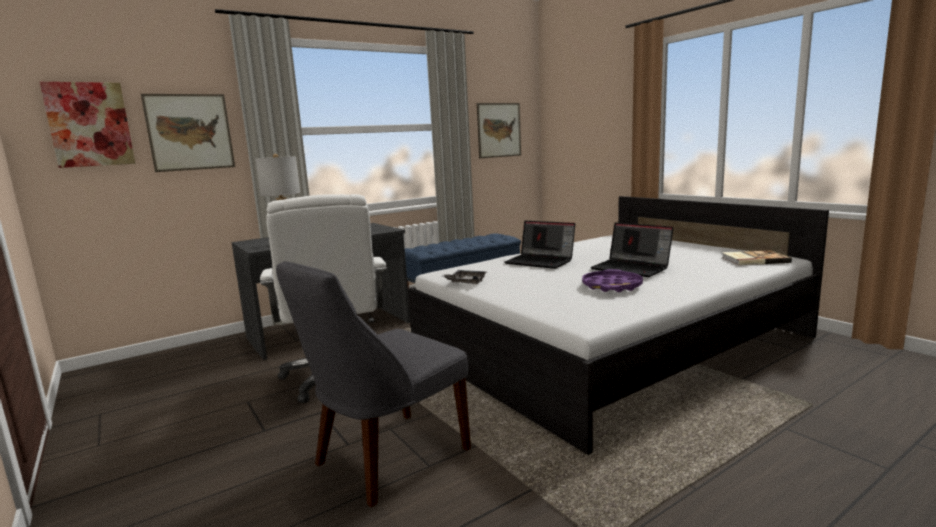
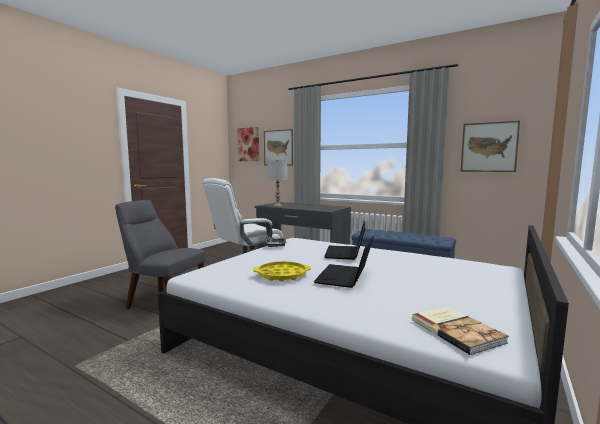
camera: 65 degrees right, 5 degrees down
purple tray [582,269,643,292] -> yellow tray [253,261,311,282]

